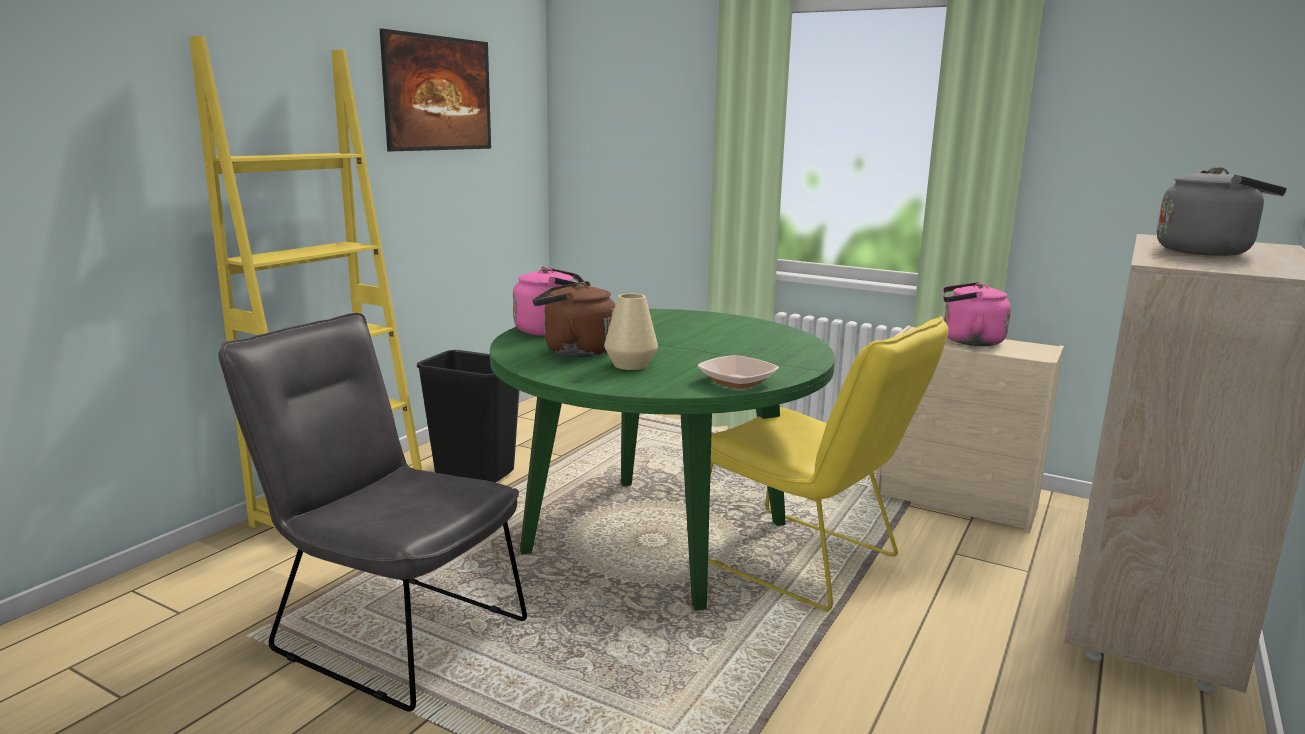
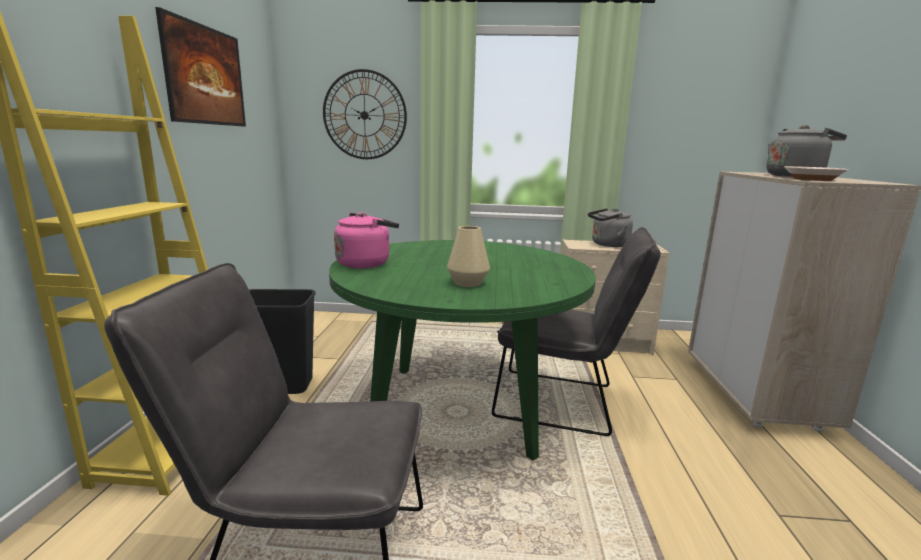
camera: 25 degrees left, 0 degrees up
brown kettle [533,281,615,357] -> none
bowl [697,355,779,389] -> bowl moved to [785,166,848,181]
yellow chair [708,316,949,611] -> grey chair [492,227,661,436]
pink kettle [943,282,1011,346] -> grey kettle [588,208,633,247]
none -> wall clock [323,69,407,159]

